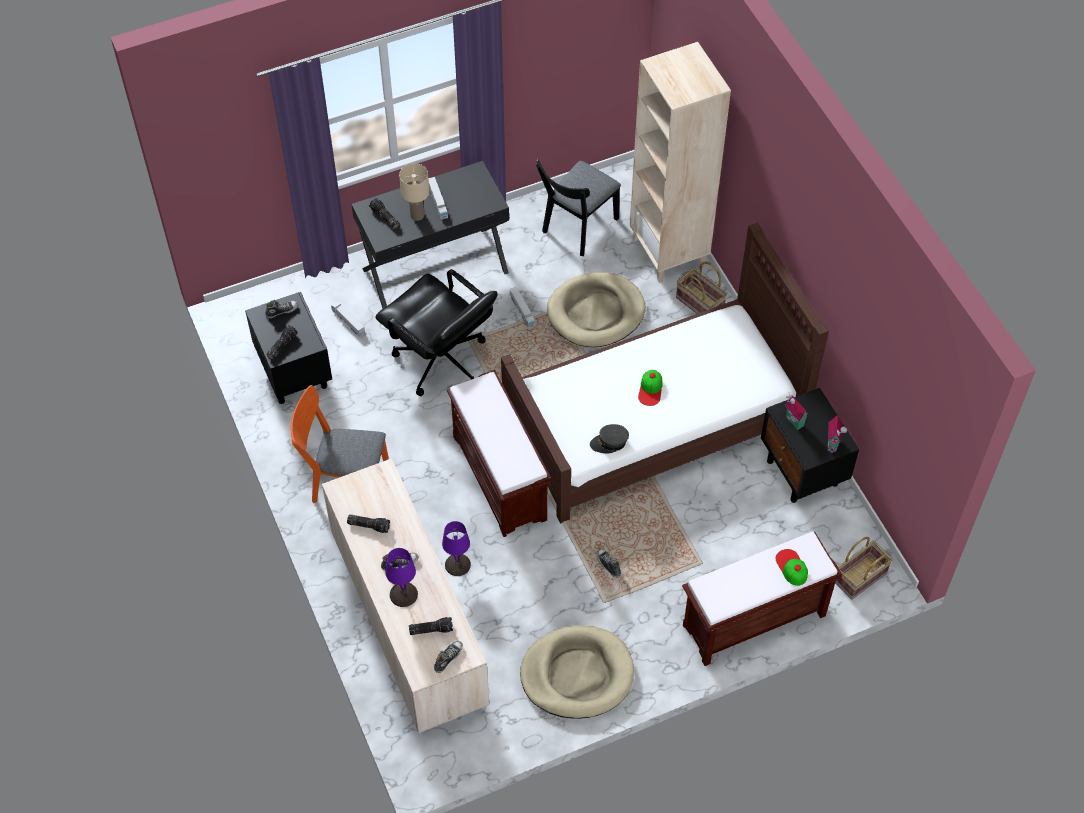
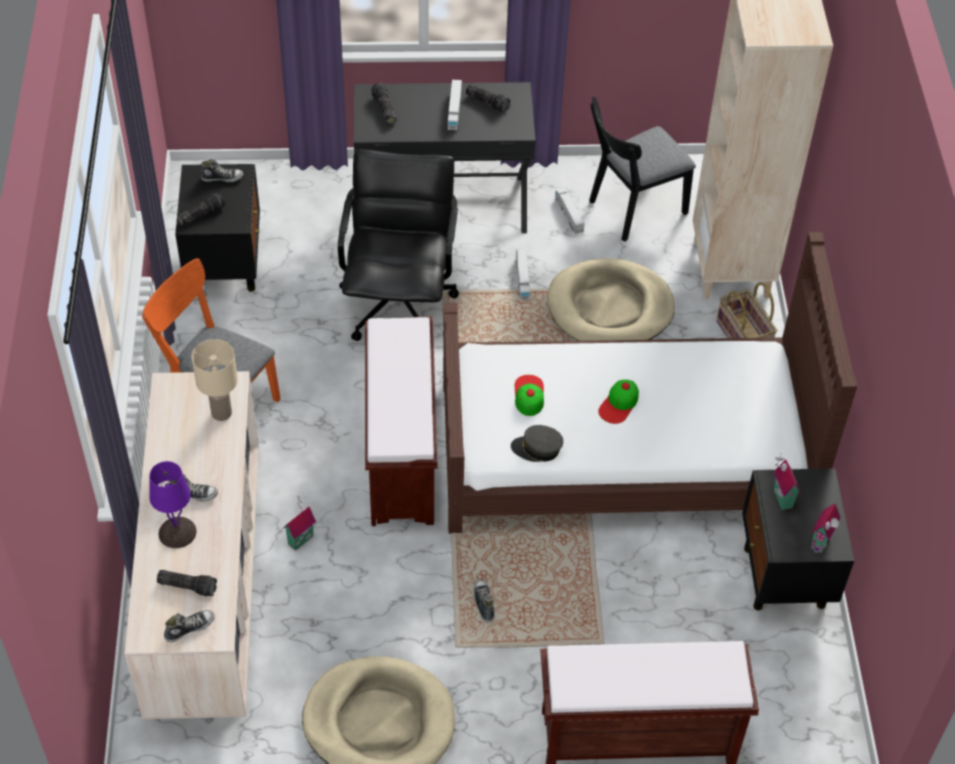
camera: 20 degrees right, 5 degrees down
toy truck [331,301,365,337] -> toy truck moved to [555,188,584,234]
flashlight [347,515,390,533] -> flashlight moved to [466,84,510,112]
black office chair [376,269,498,396] -> black office chair turned 150 degrees counterclockwise [338,149,459,341]
beige table lamp [399,163,429,221] -> beige table lamp moved to [192,339,238,421]
purple table lamp [442,521,471,576] -> toy house [283,495,316,551]
cap [776,549,808,586] -> cap moved to [515,375,544,416]
basket [835,537,893,600] -> none

